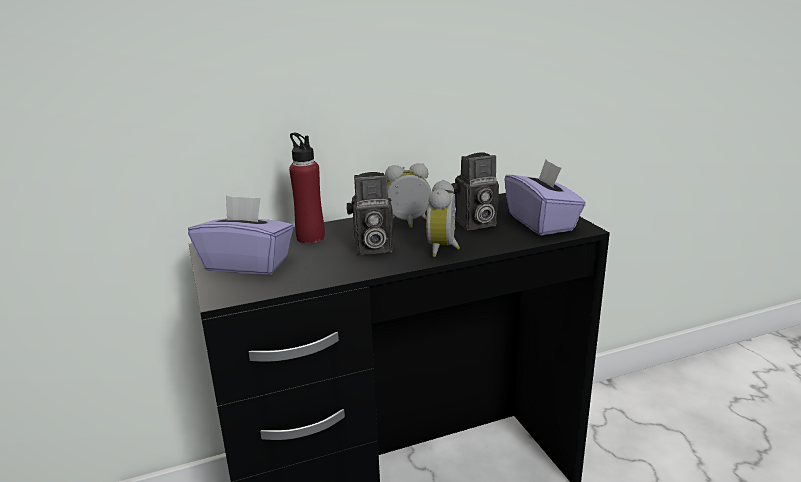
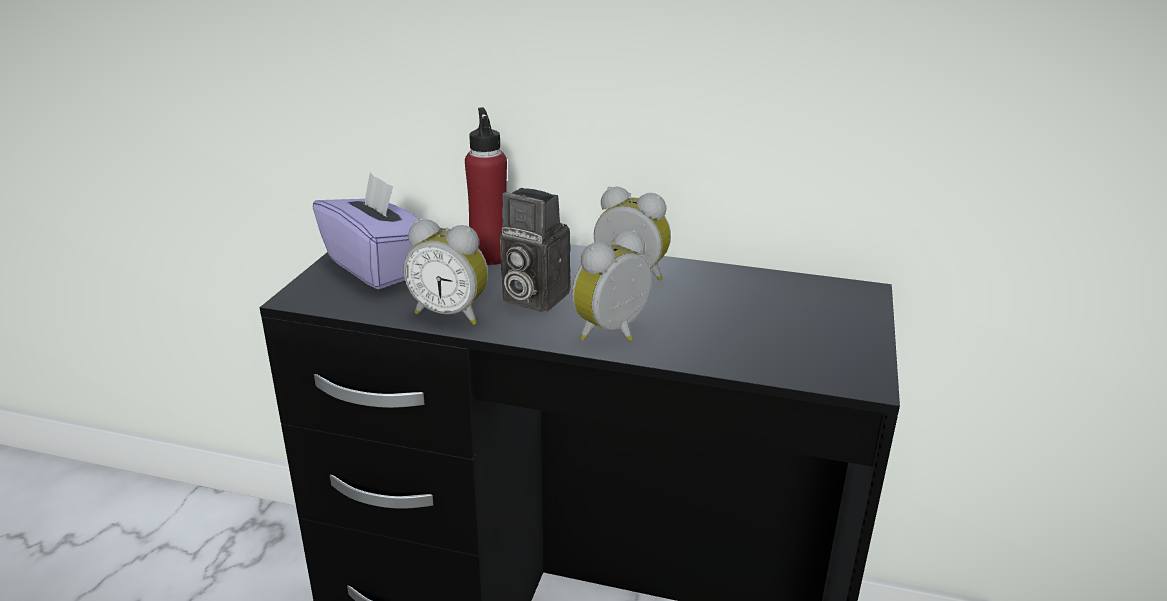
camera: 35 degrees right, 5 degrees up
camera [452,153,499,230] -> none
purple tissue box [504,159,586,235] -> none
none -> alarm clock [403,219,488,325]

